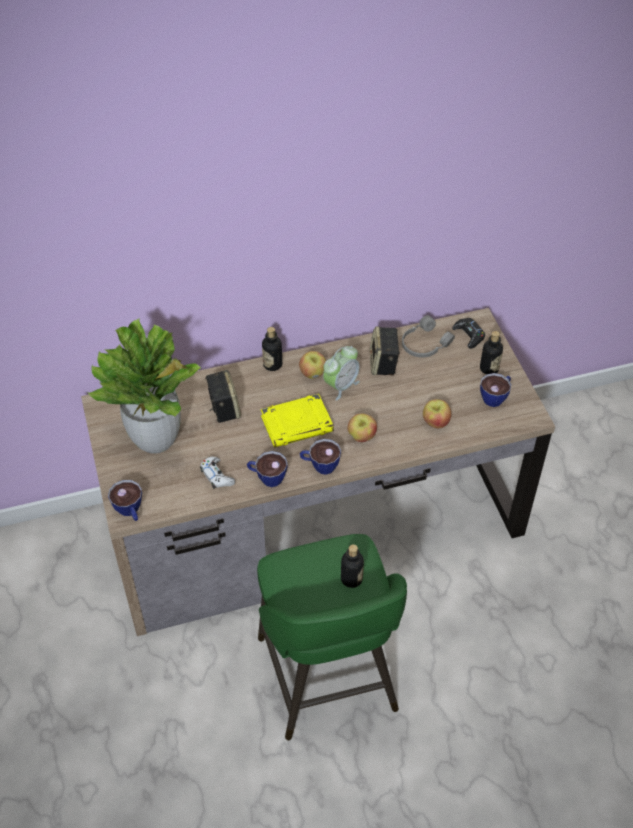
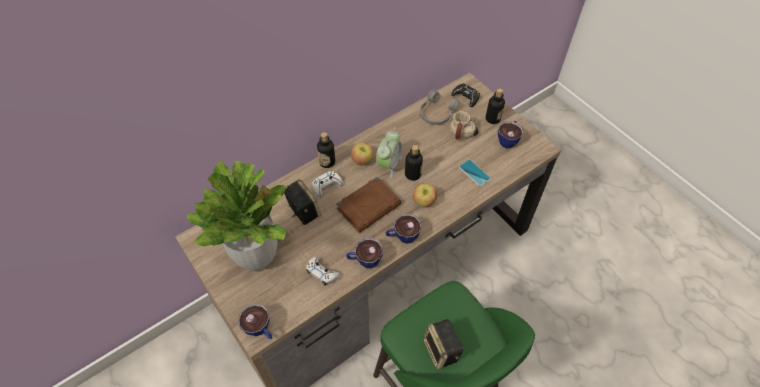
camera: 20 degrees left, 5 degrees up
yellow book [261,394,334,448] -> brown book [336,177,401,233]
bottle [341,544,364,588] -> bottle moved to [405,145,423,181]
speaker [370,326,400,375] -> speaker moved to [423,319,464,370]
apple [423,399,451,428] -> phone [459,159,491,187]
none -> white game controller [312,171,343,198]
none -> mug [450,111,478,140]

